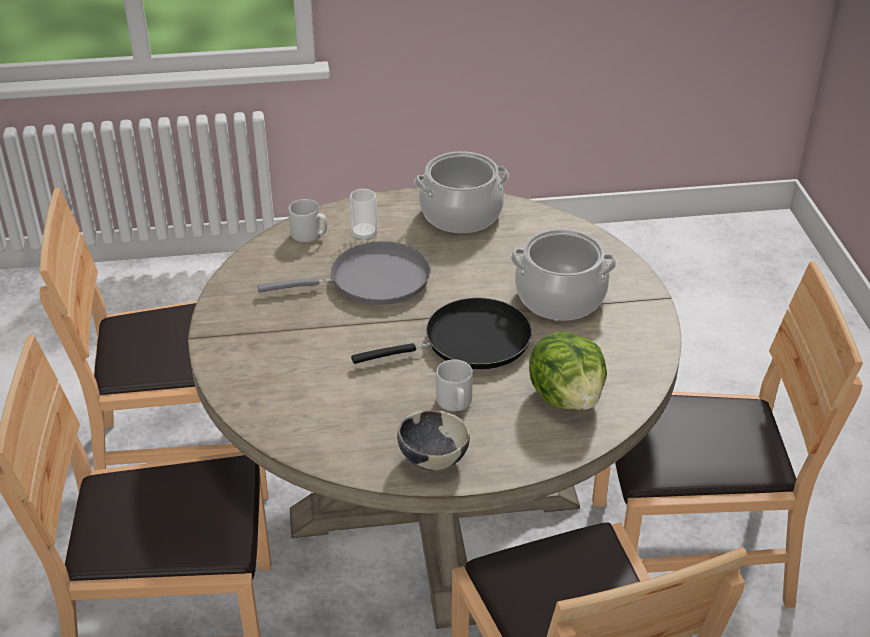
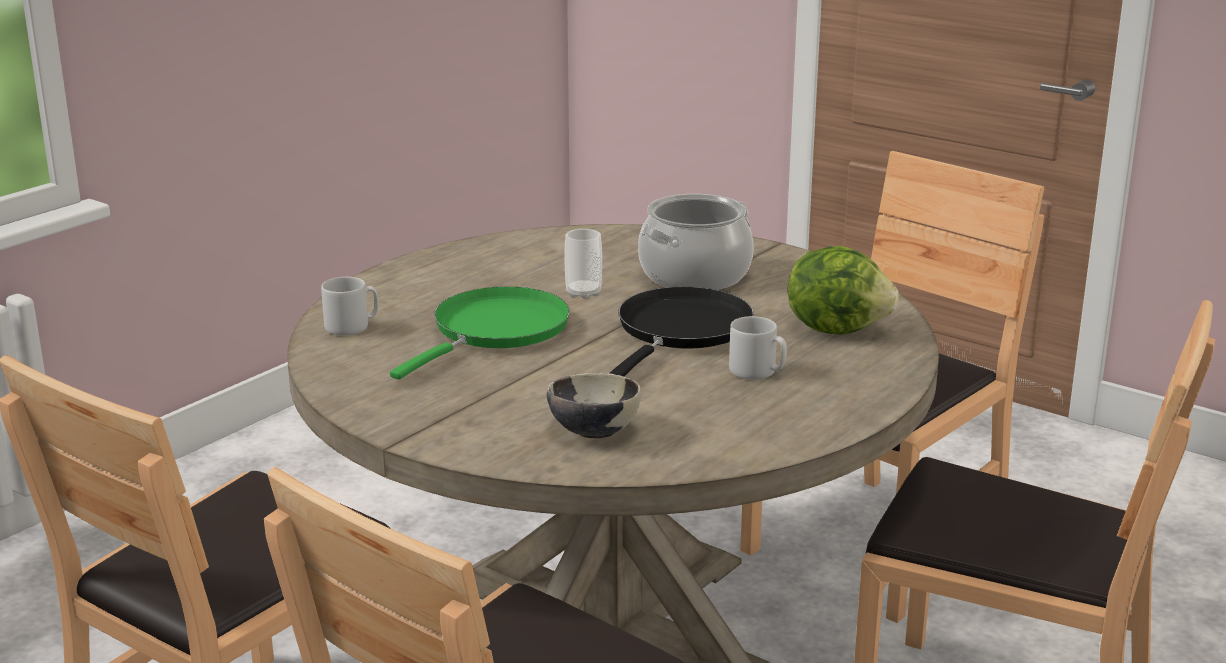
camera: 45 degrees left, 15 degrees down
grey frying pan [257,241,431,305] -> green frying pan [390,286,570,379]
cup [349,189,378,241] -> cup moved to [564,229,602,300]
bowl [397,410,470,471] -> bowl moved to [547,373,641,439]
cooking pot [414,151,509,233] -> none

